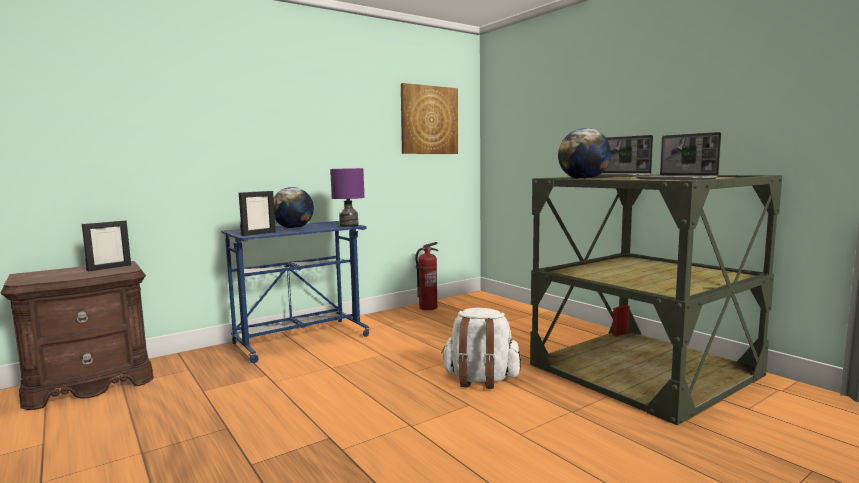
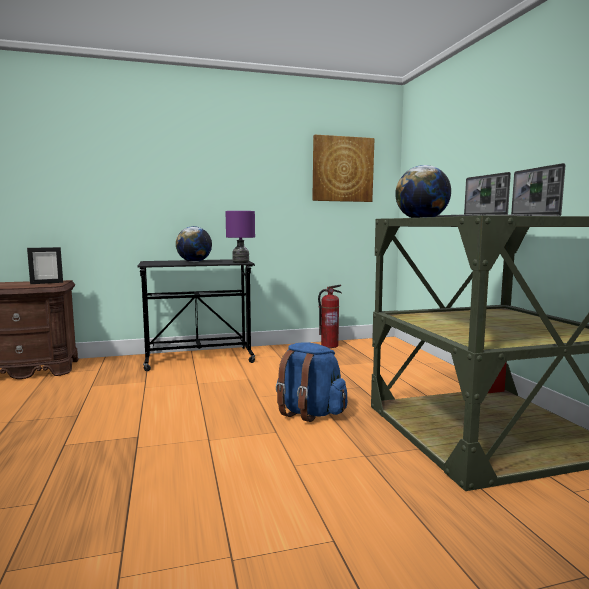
camera: 20 degrees right, 0 degrees up
blue desk [221,221,369,363] -> black desk [138,259,255,371]
picture frame [239,191,276,236] -> none
white backpack [441,308,521,389] -> blue backpack [276,342,347,422]

